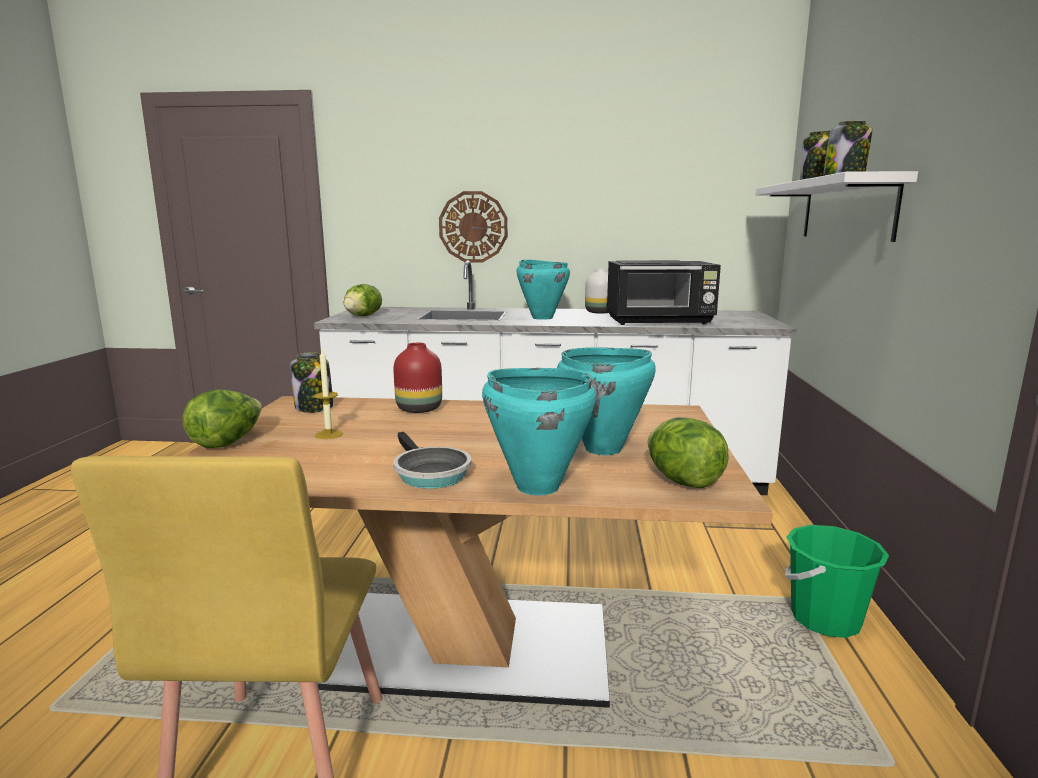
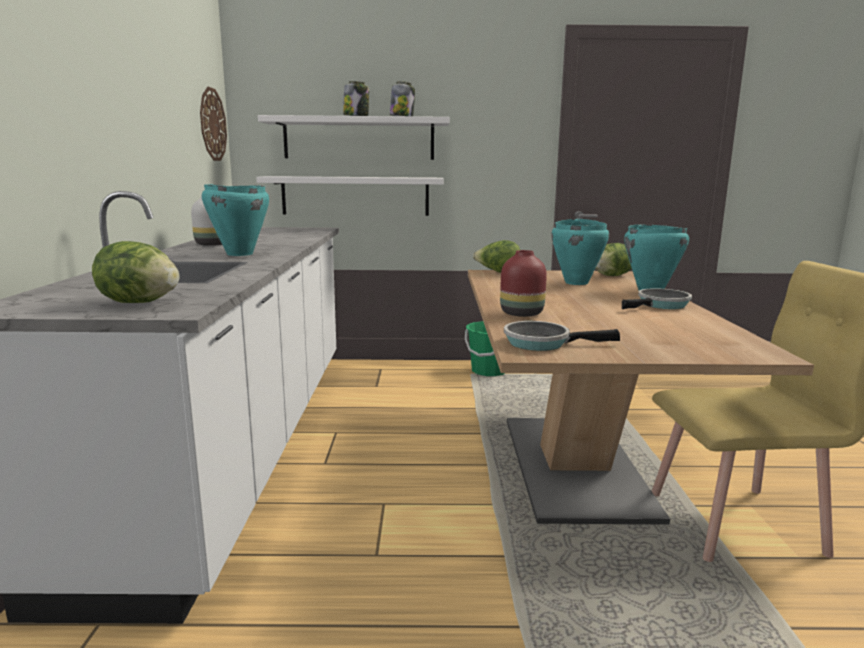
camera: 95 degrees left, 0 degrees up
lettuce [182,390,262,448] -> lettuce moved to [473,240,520,273]
jar [290,352,333,413] -> frying pan [504,321,620,351]
candle [314,350,343,439] -> none
wall clock [439,191,508,263] -> wall clock moved to [200,87,227,161]
black microwave [607,260,721,325] -> none
none -> white shelf [256,176,444,216]

